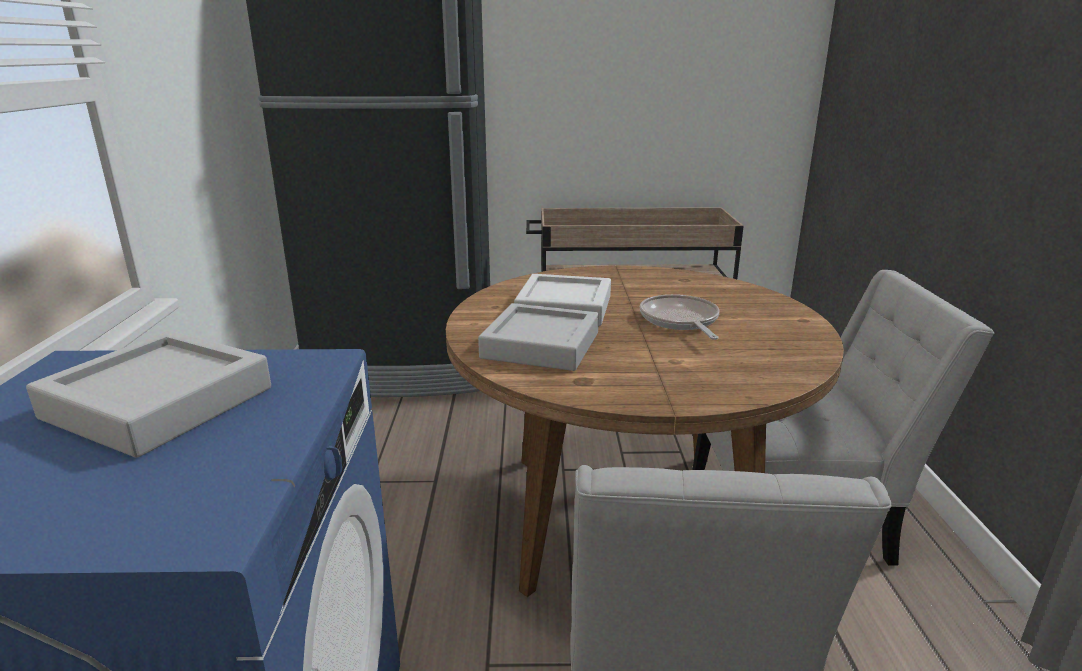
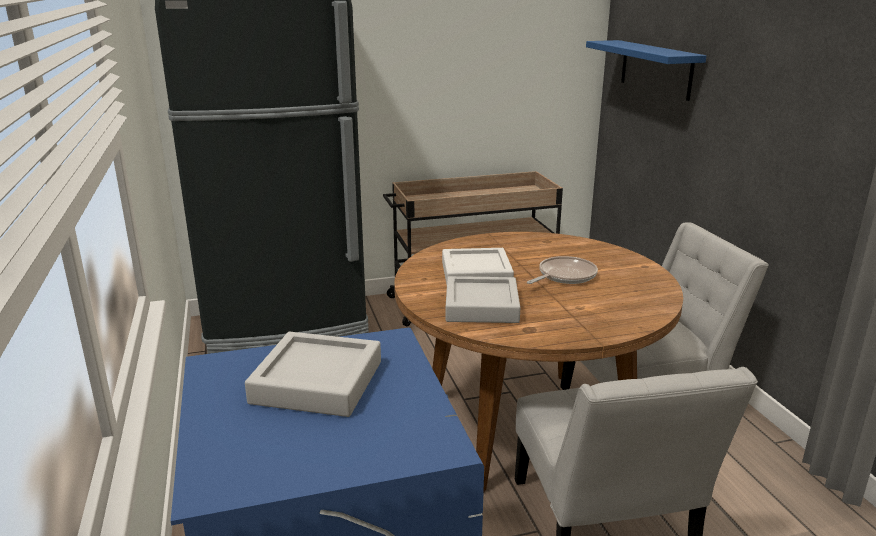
camera: 15 degrees left, 0 degrees up
frying pan [640,294,720,340] -> frying pan turned 75 degrees clockwise [527,256,598,284]
none -> blue shelf [586,40,706,101]

